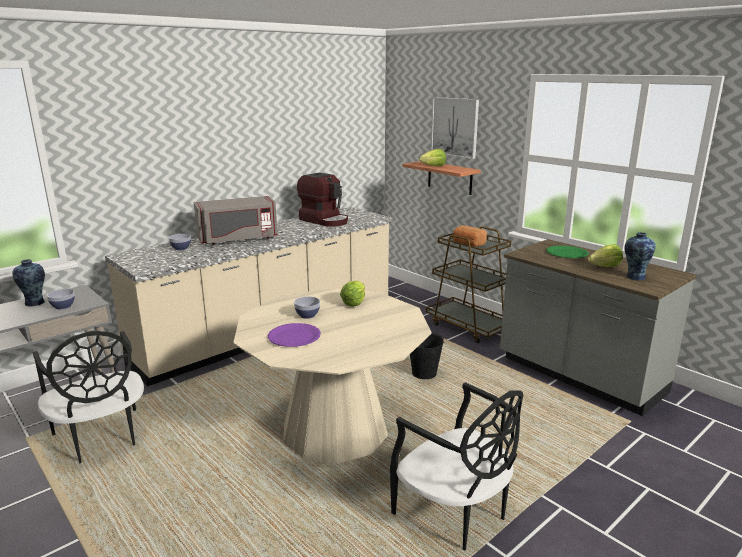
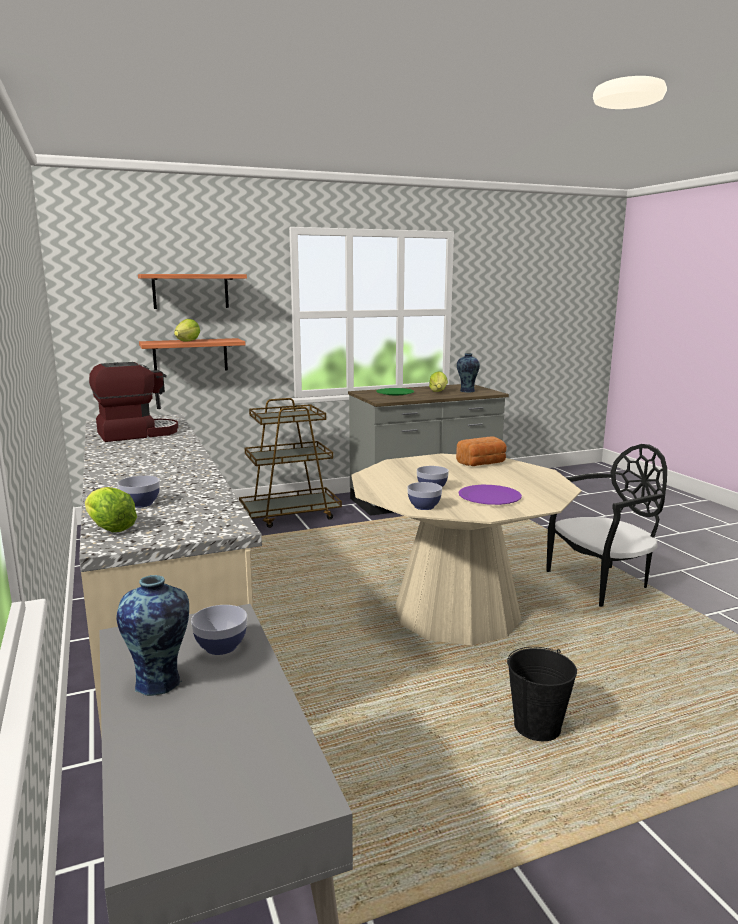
camera: 70 degrees left, 5 degrees down
black chair [33,331,144,463] -> none
grey microwave [194,196,278,244] -> none
lettuce [340,281,365,307] -> lettuce moved to [85,487,137,532]
black bucket [410,333,444,379] -> black bucket moved to [507,647,577,741]
picture [431,97,479,159] -> shelf [138,274,247,309]
bread [453,225,487,247] -> bread moved to [456,436,507,466]
none -> bowl [407,482,442,510]

